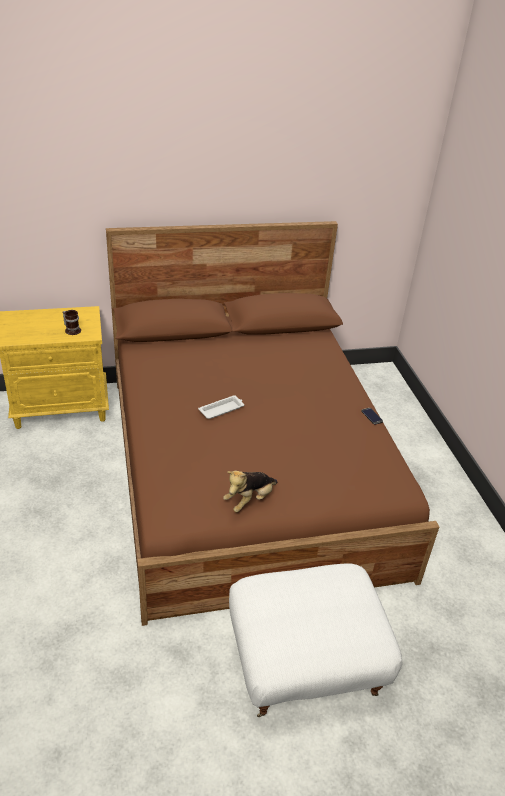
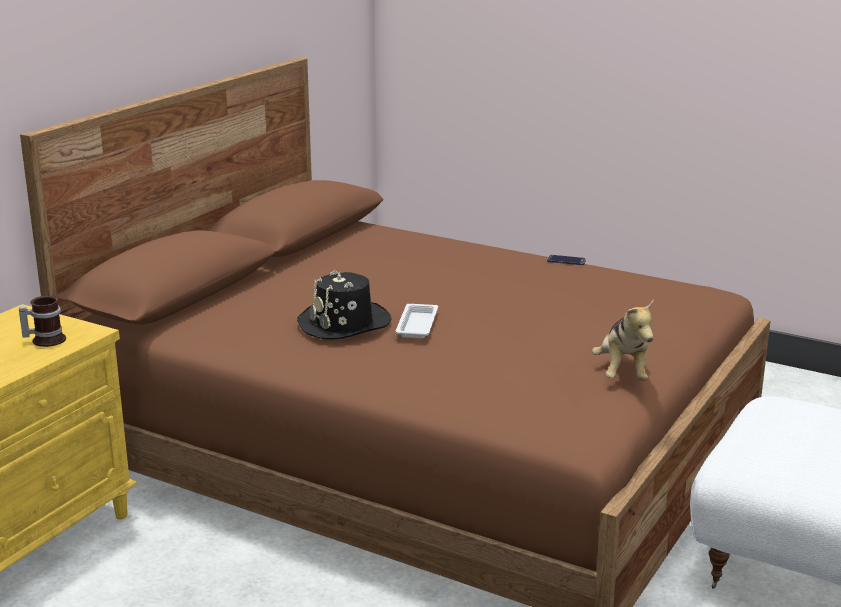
camera: 45 degrees left, 15 degrees down
none -> black hat [297,270,392,340]

